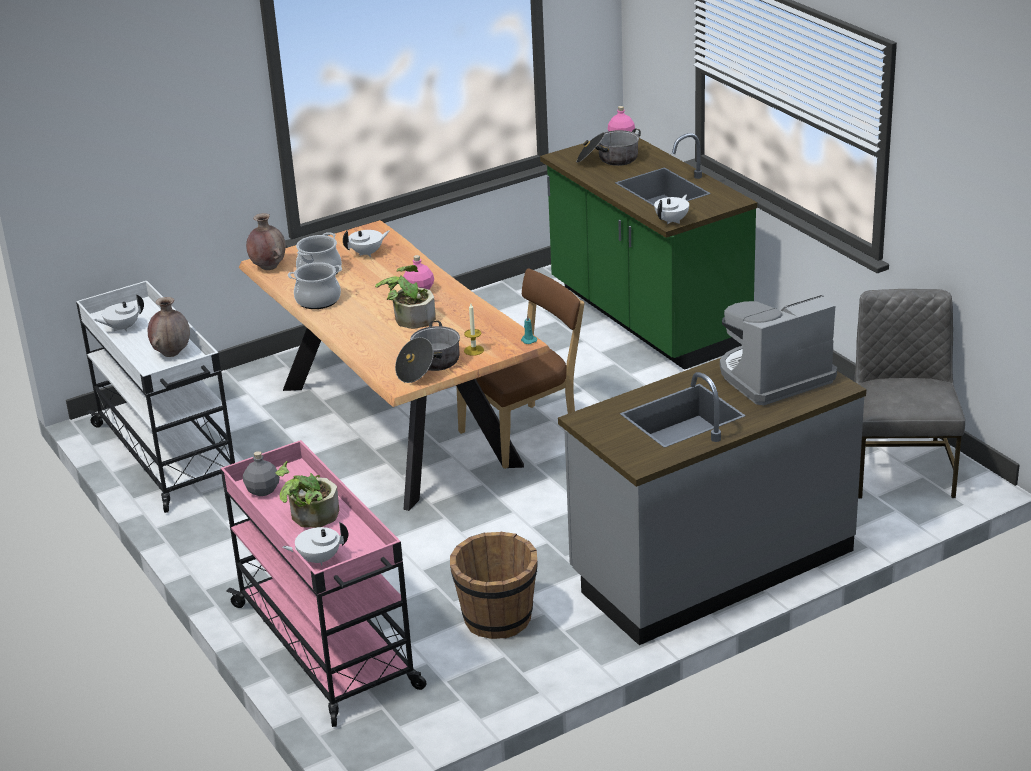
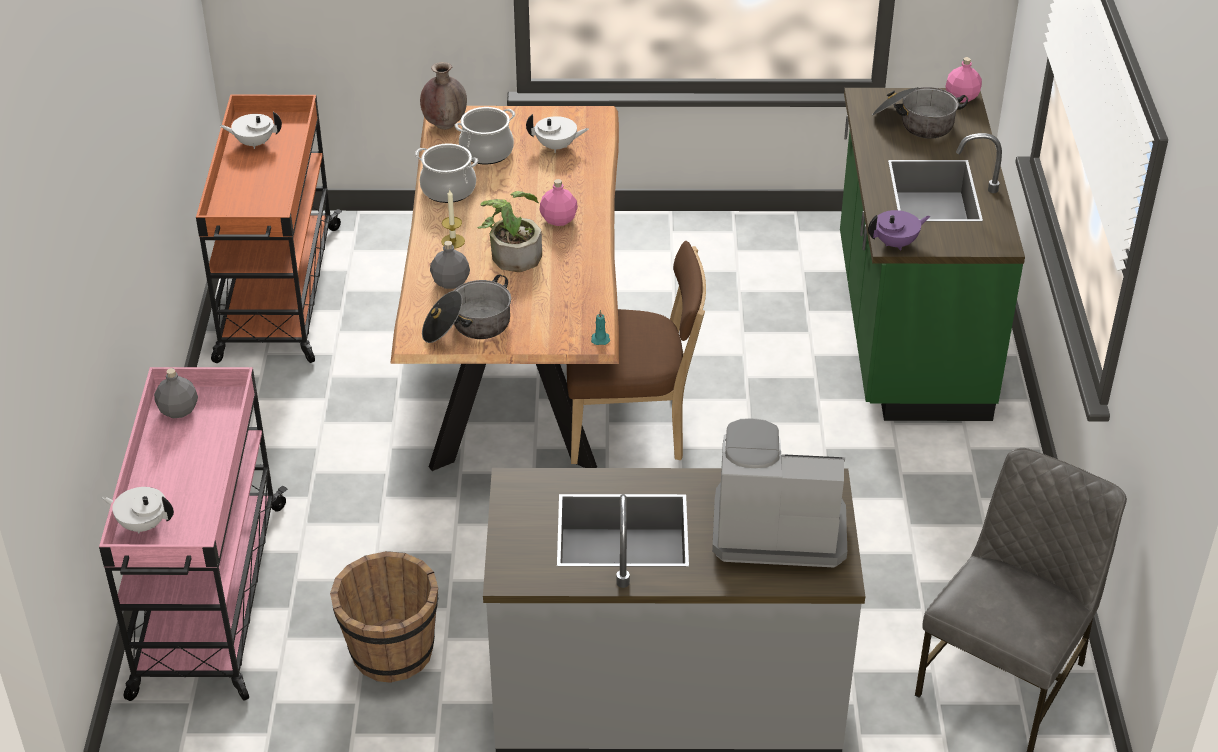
camera: 30 degrees right, 10 degrees up
white cart [76,281,235,513] -> orange cart [196,95,342,363]
brown vase [148,297,190,357] -> none
potted plant [276,461,339,528] -> none
candle [464,303,484,356] -> candle moved to [441,190,465,249]
white teapot [654,195,689,224] -> purple teapot [868,210,930,251]
none -> grey bottle [430,241,470,289]

